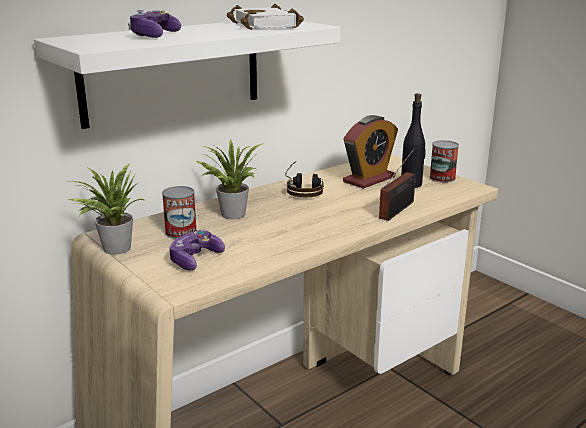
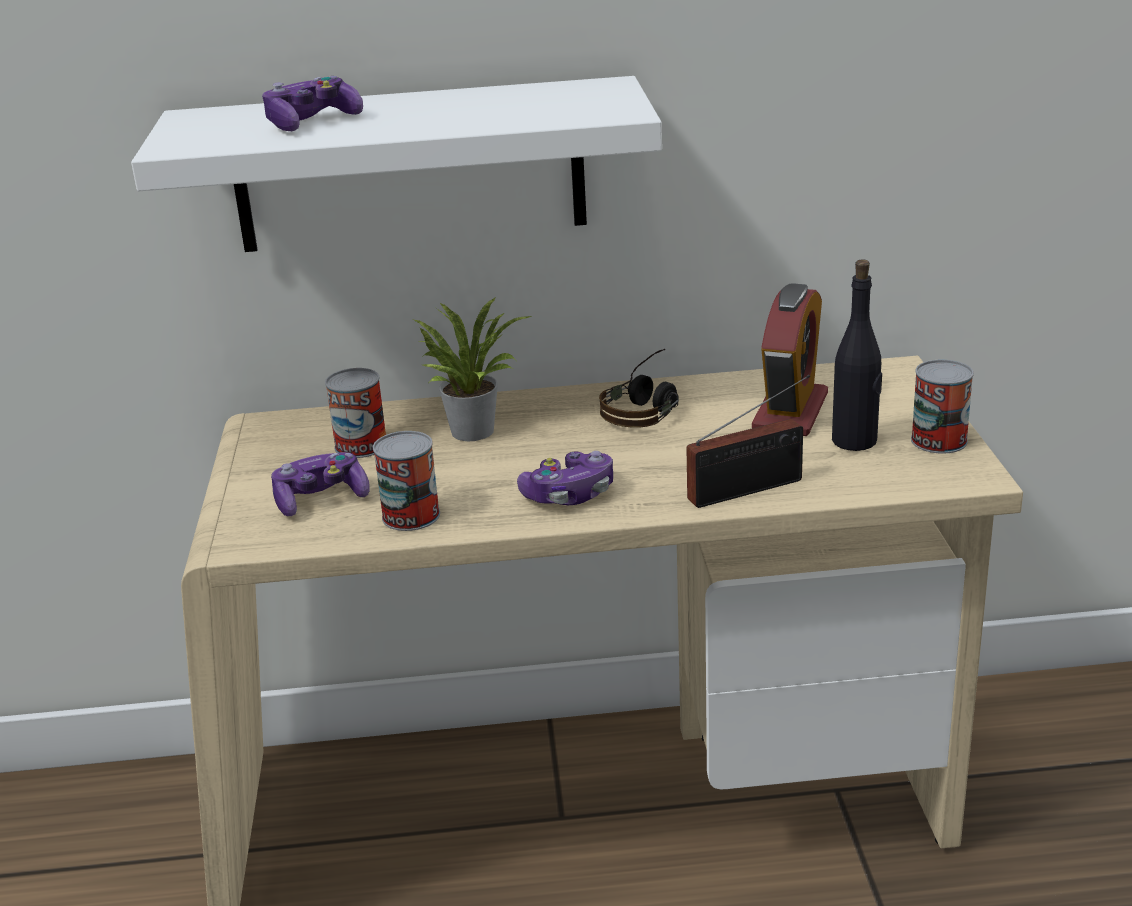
camera: 35 degrees right, 5 degrees up
potted plant [68,164,144,255] -> none
white book [227,4,304,30] -> none
alarm clock [343,115,398,189] -> alarm clock turned 60 degrees counterclockwise [752,283,828,436]
none -> can [373,431,440,531]
none -> game controller [517,451,613,505]

